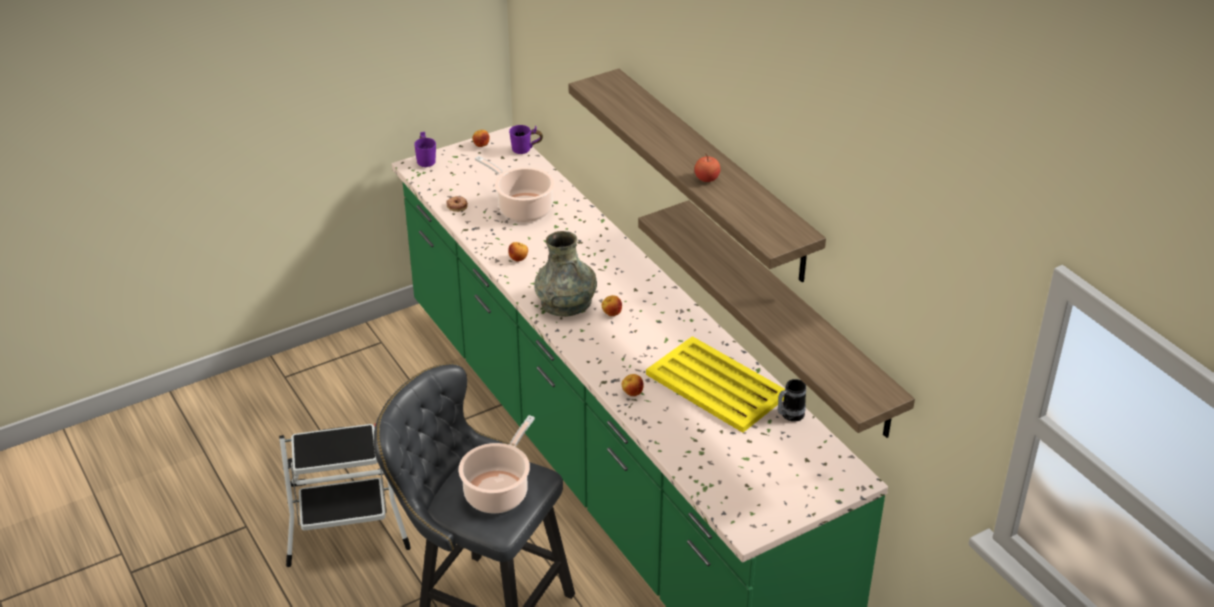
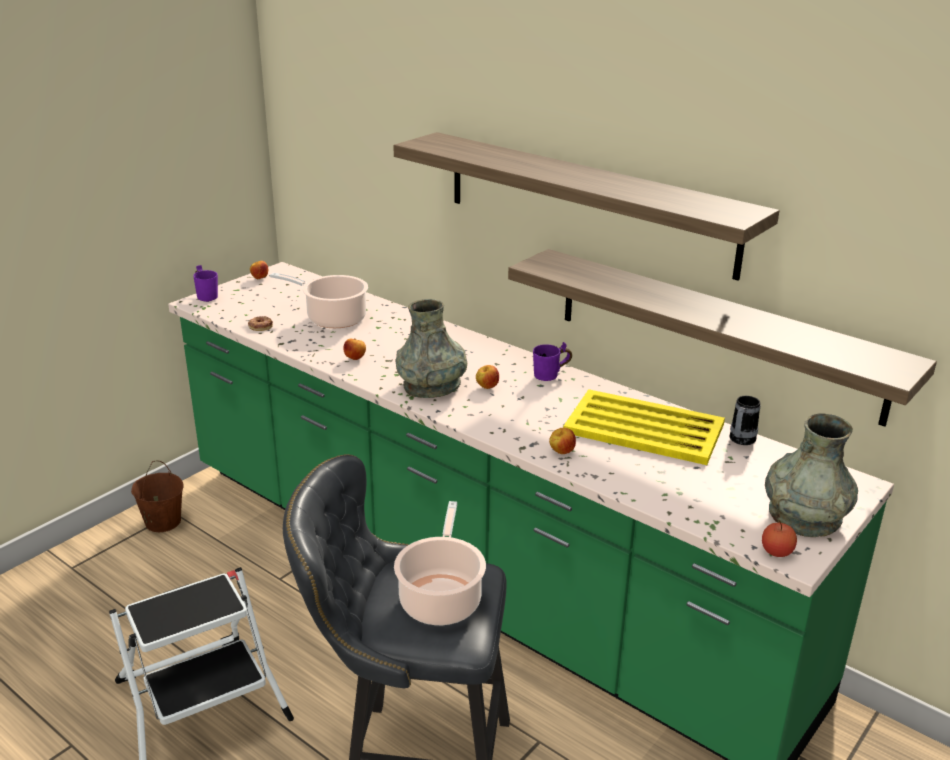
camera: 20 degrees left, 10 degrees down
purple mug [509,125,543,154] -> purple mug moved to [533,342,572,381]
apple [694,154,720,182] -> apple moved to [762,520,797,557]
none -> brown bucket [131,461,184,532]
none -> grey vase [765,413,858,537]

